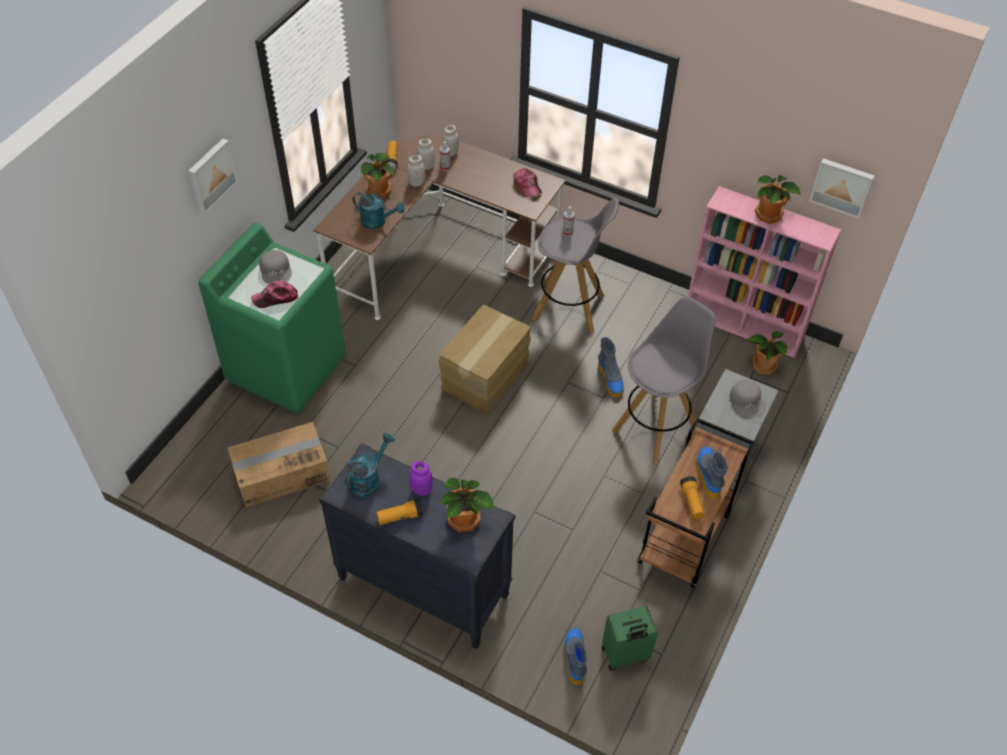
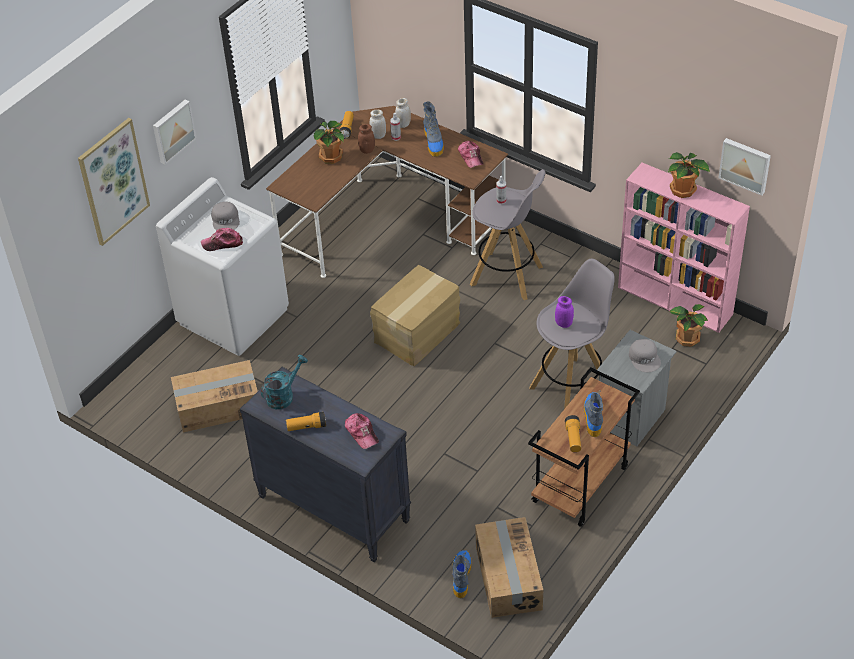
camera: 10 degrees right, 5 degrees down
green washing machine [198,223,345,413] -> white washing machine [156,177,289,356]
turquoise watering can [353,192,405,229] -> none
white jar [407,155,425,186] -> brown jar [358,124,375,154]
purple jar [410,461,433,496] -> purple jar moved to [555,296,574,328]
potted plant [439,478,494,532] -> cap [345,413,379,449]
boot [598,337,624,398] -> boot moved to [423,101,444,157]
green suitcase [602,606,658,671] -> cardboard box [475,517,543,618]
none -> picture [78,118,150,246]

